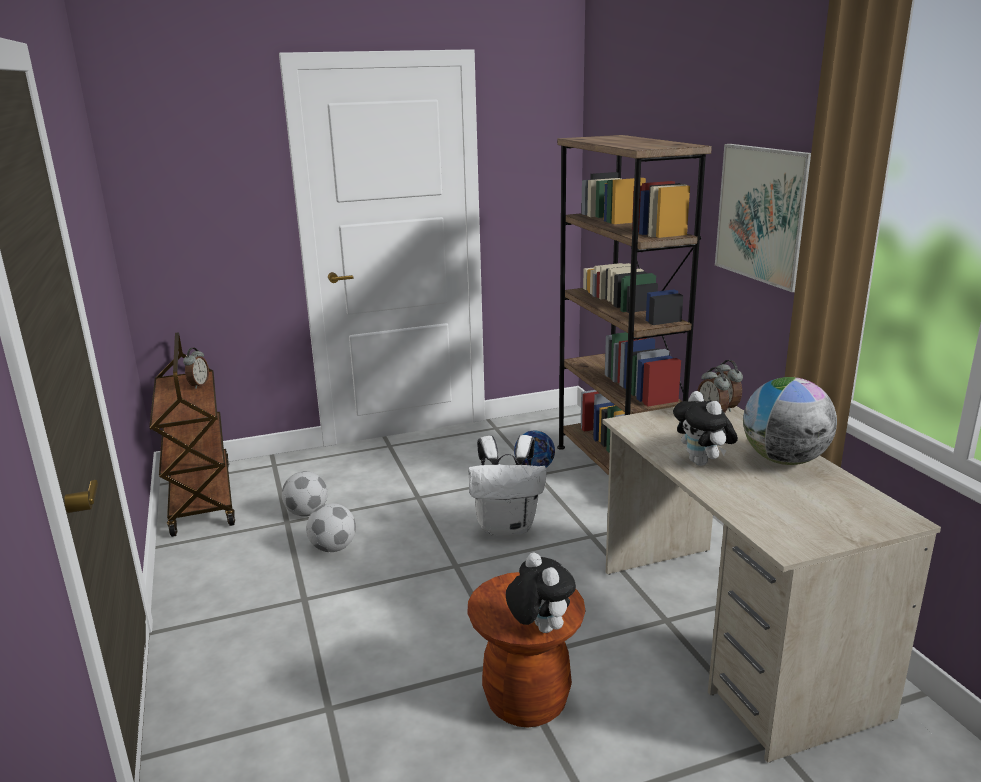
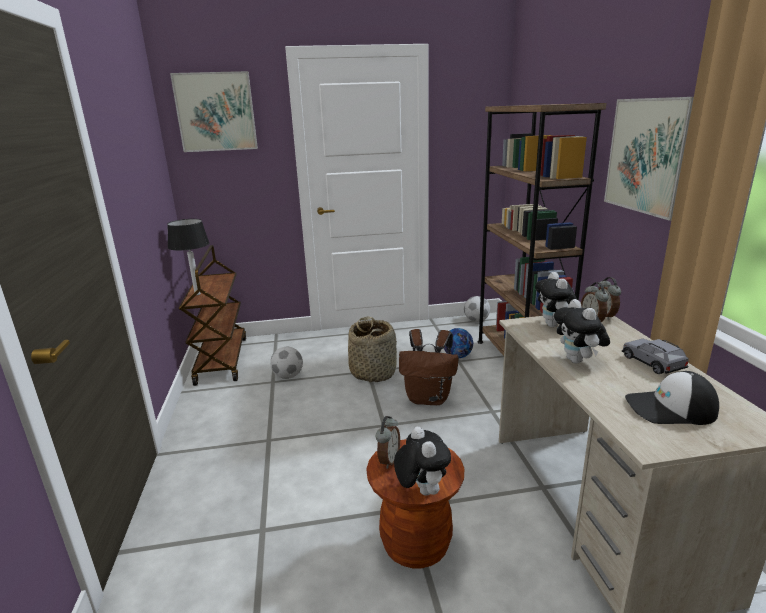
camera: 10 degrees right, 0 degrees up
alarm clock [183,348,209,389] -> alarm clock moved to [376,416,400,469]
football [306,503,356,552] -> football moved to [464,296,490,322]
white backpack [469,435,547,536] -> brown backpack [399,329,459,405]
globe [743,377,837,465] -> grey toy car [622,339,689,374]
none -> table lamp [167,219,209,295]
none -> picture [170,71,258,152]
none -> basket [348,317,397,382]
none -> plush toy [535,272,577,327]
none -> cap [625,371,719,425]

